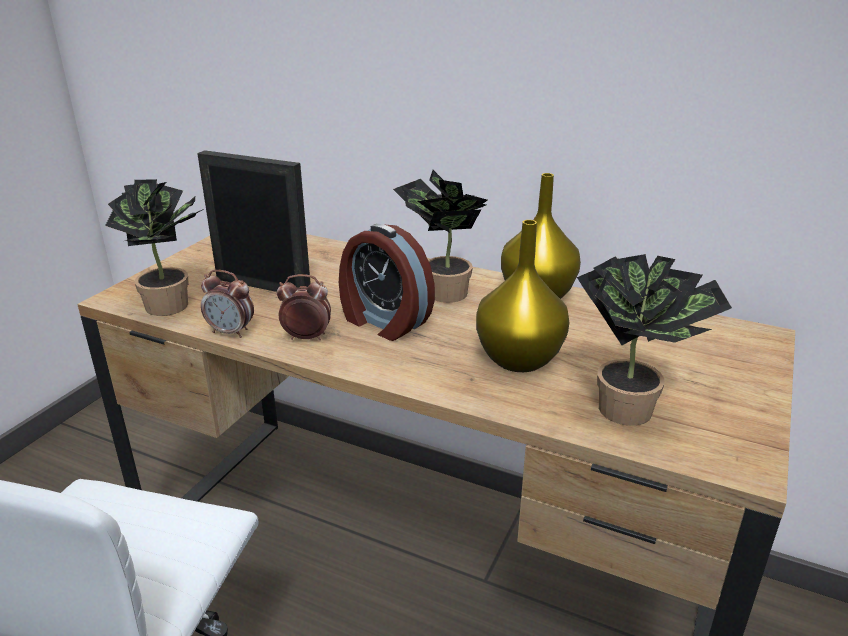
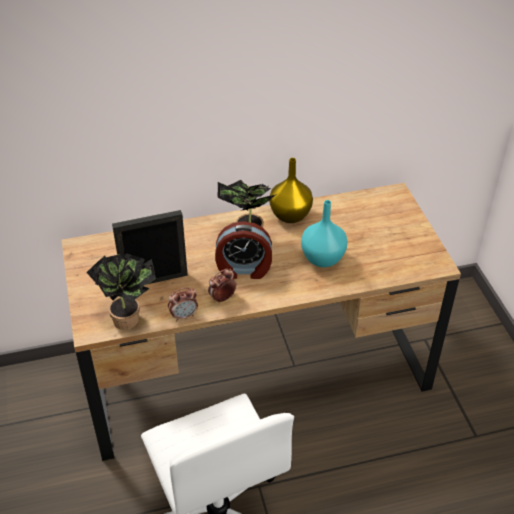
camera: 40 degrees left, 15 degrees up
yellow vase [476,220,570,372] -> turquoise vase [301,200,348,267]
potted plant [577,254,732,426] -> none

